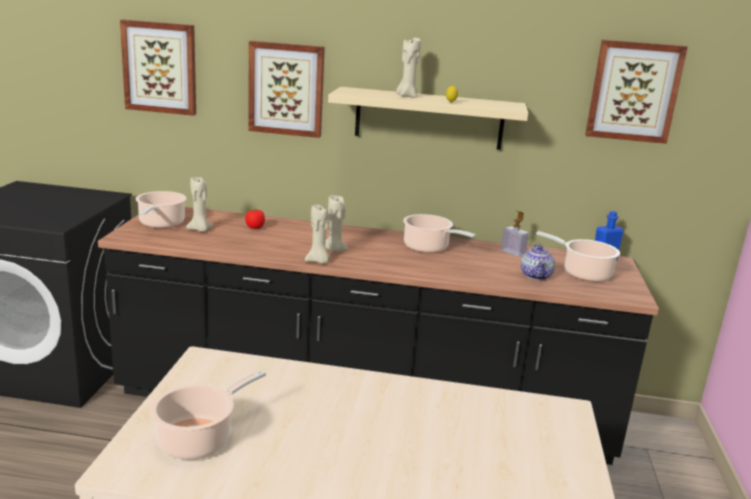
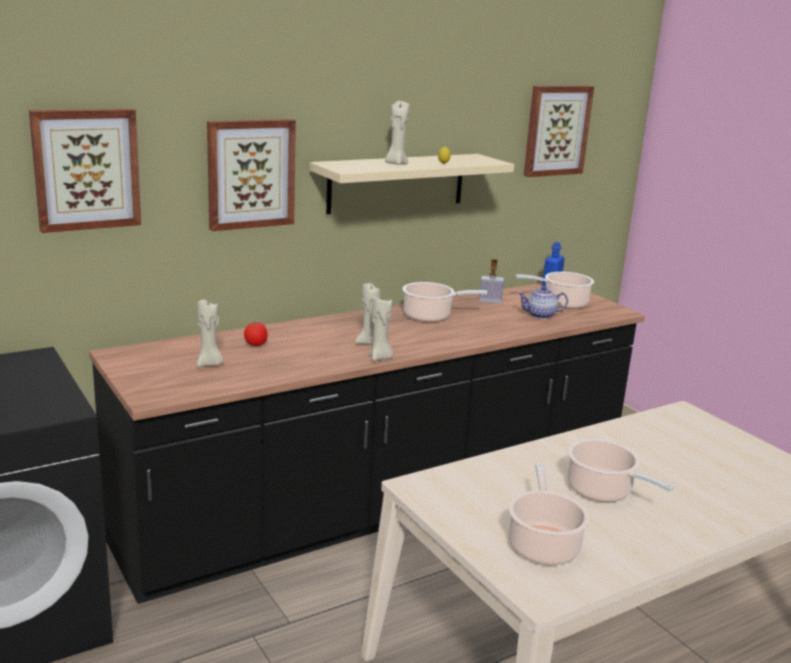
camera: 40 degrees left, 0 degrees up
cooking pot [135,191,186,228] -> cooking pot moved to [567,439,674,502]
teapot [521,244,555,280] -> teapot turned 120 degrees clockwise [518,286,568,319]

